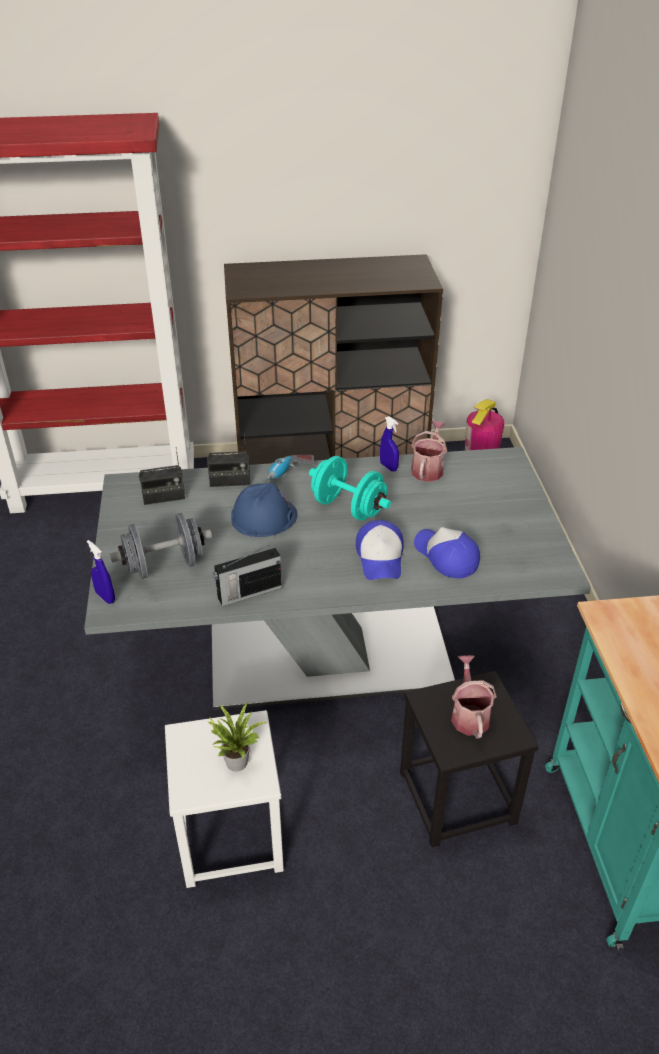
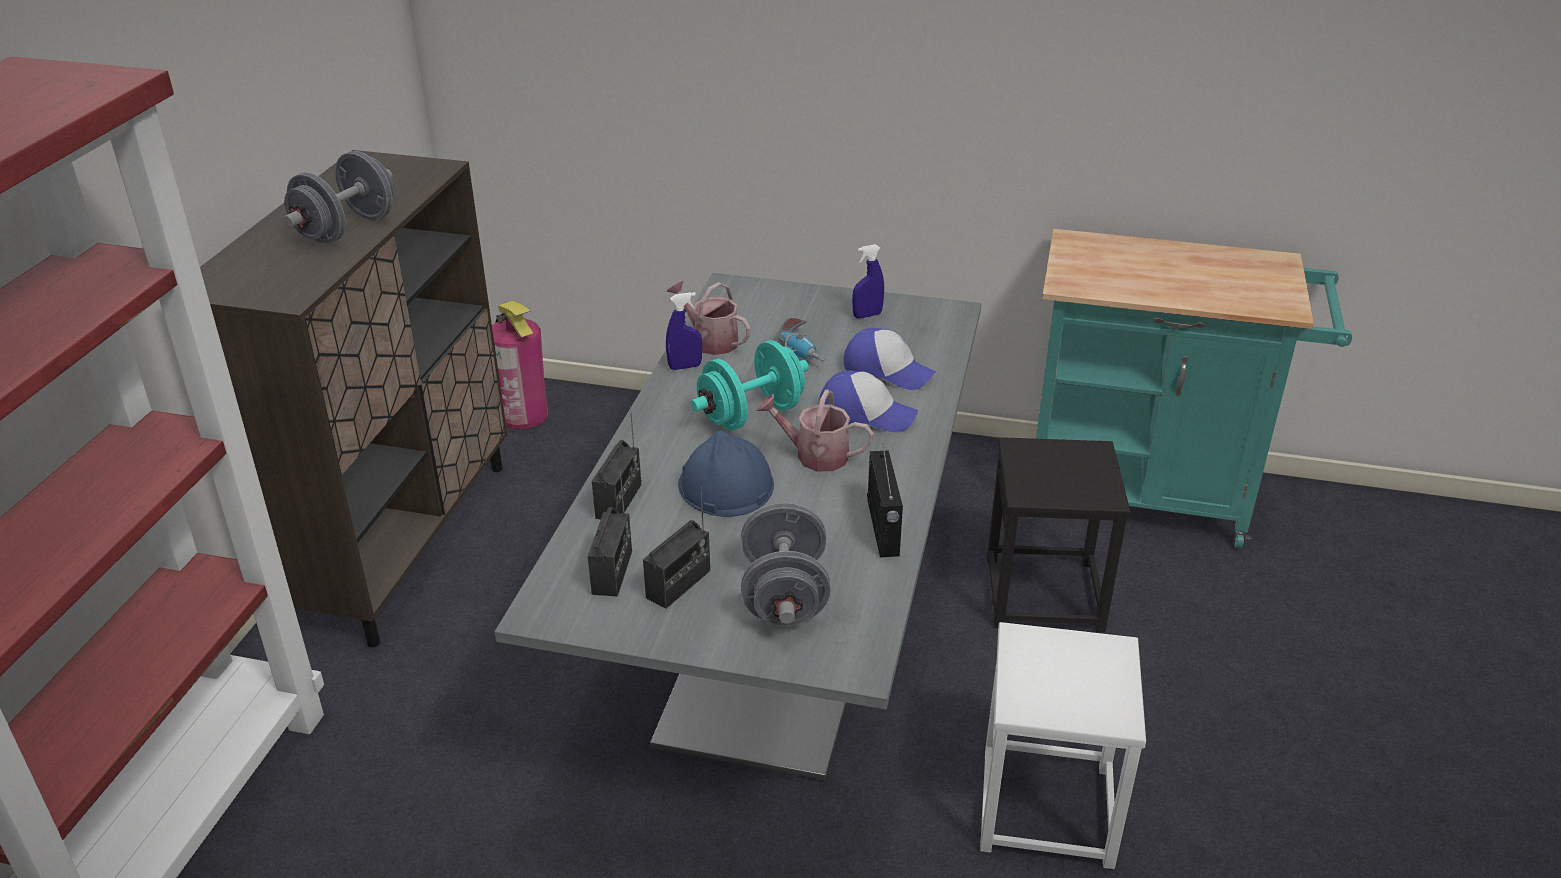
camera: 70 degrees left, 5 degrees down
blue spray bottle [87,540,115,604] -> blue spray bottle moved to [852,244,884,319]
potted plant [207,703,267,772] -> none
power drill [263,455,314,483] -> power drill moved to [778,318,825,362]
cap [414,527,480,578] -> cap turned 135 degrees counterclockwise [844,328,936,390]
watering can [451,655,497,739] -> watering can moved to [757,389,874,471]
none -> grey dumbbell [284,151,394,244]
none -> radio [643,487,710,609]

